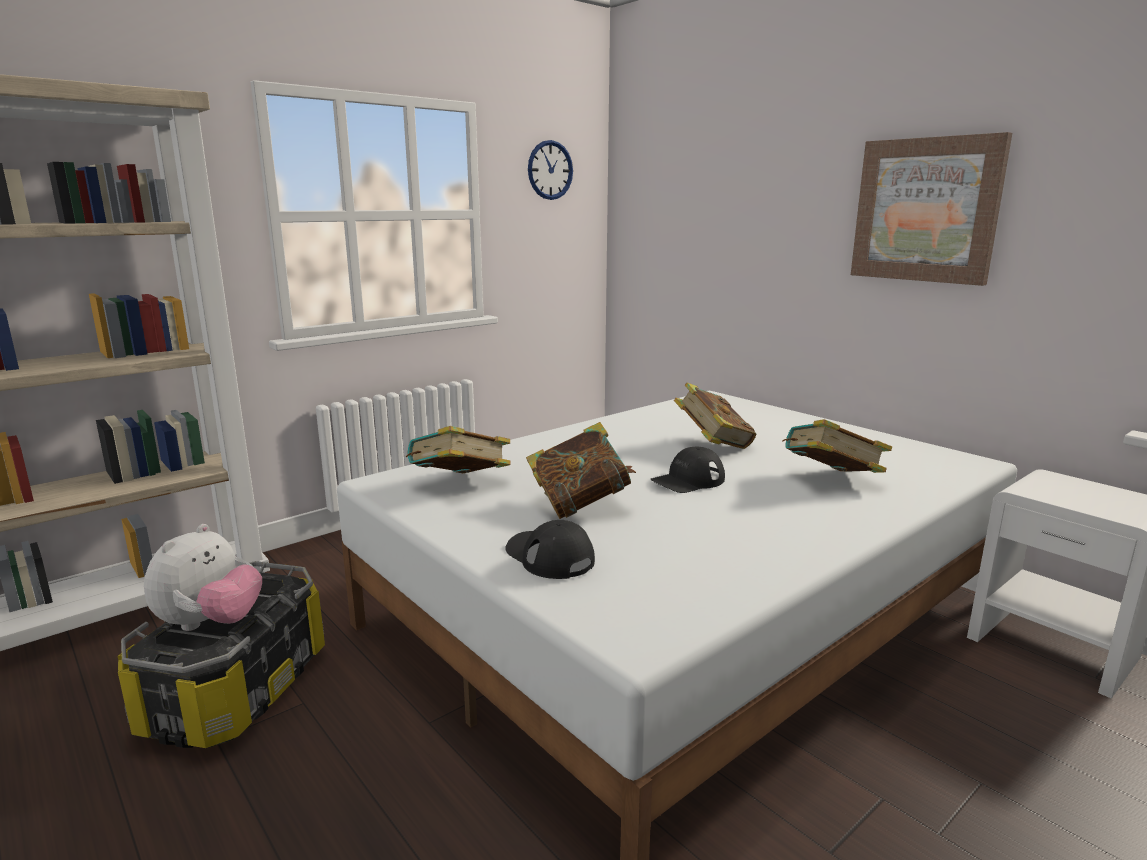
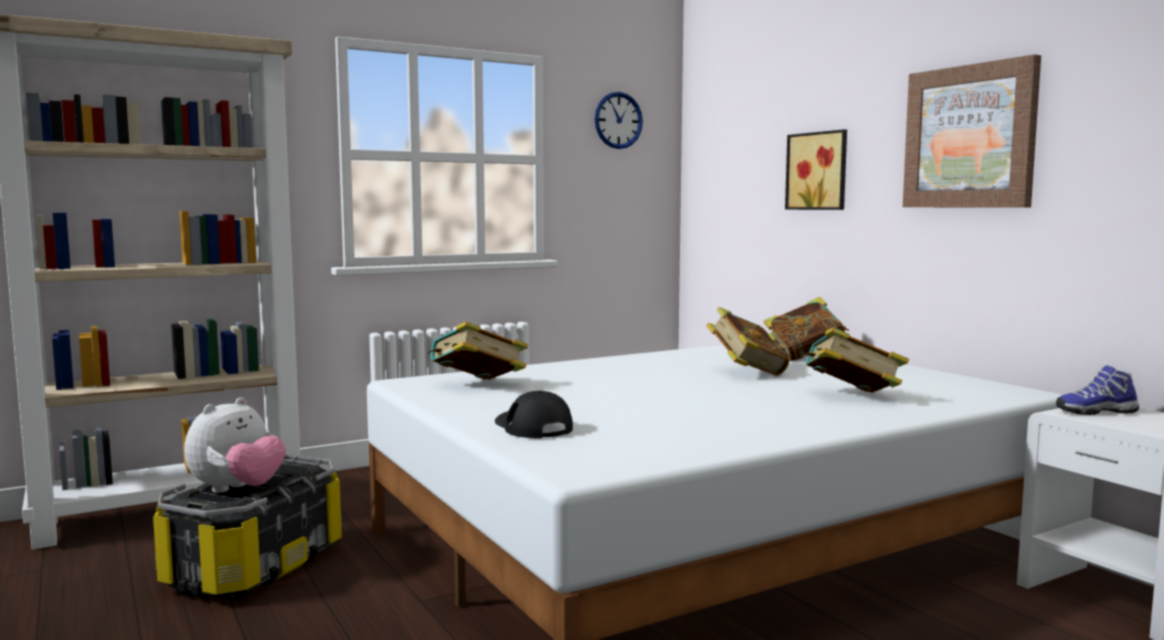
camera: 10 degrees right, 10 degrees down
book [526,422,636,519] -> book moved to [764,297,849,361]
black cap [651,447,725,493] -> none
none -> picture [785,129,847,210]
none -> shoe [1056,365,1139,415]

